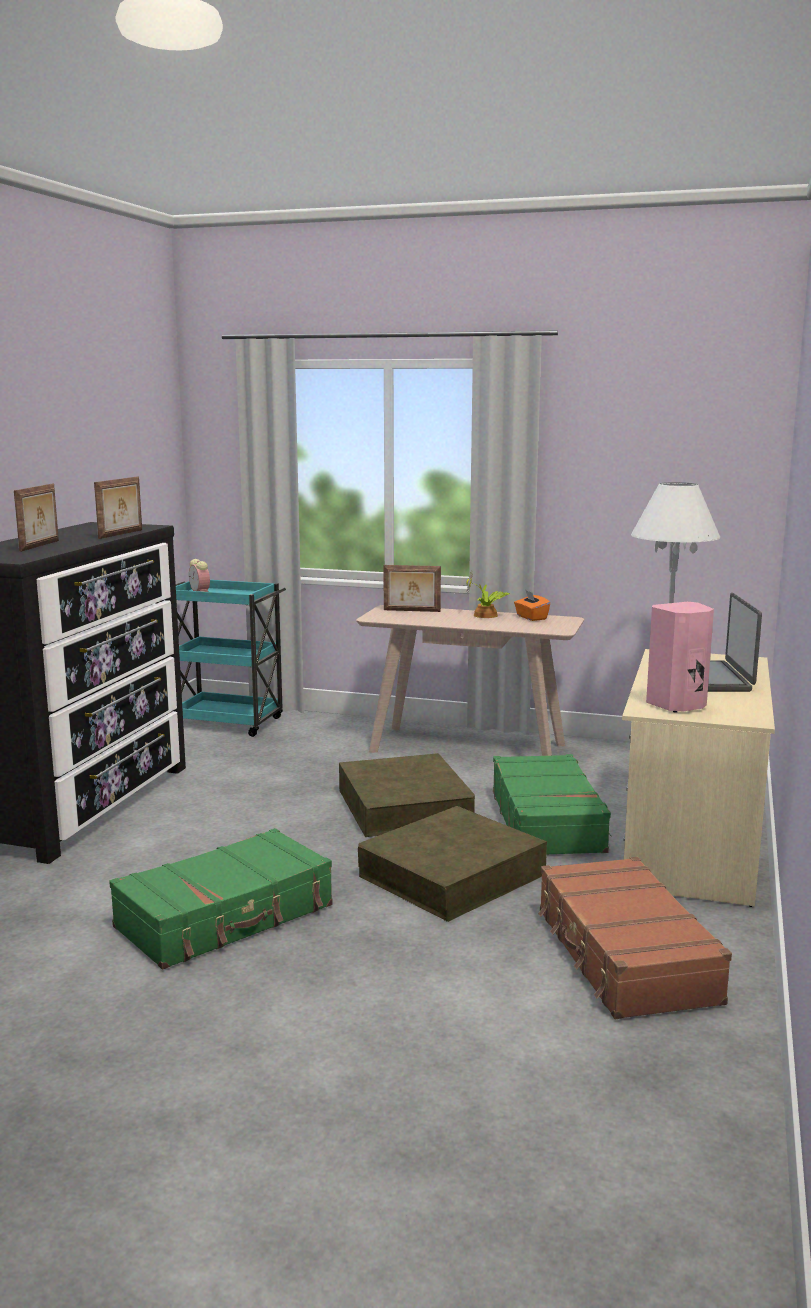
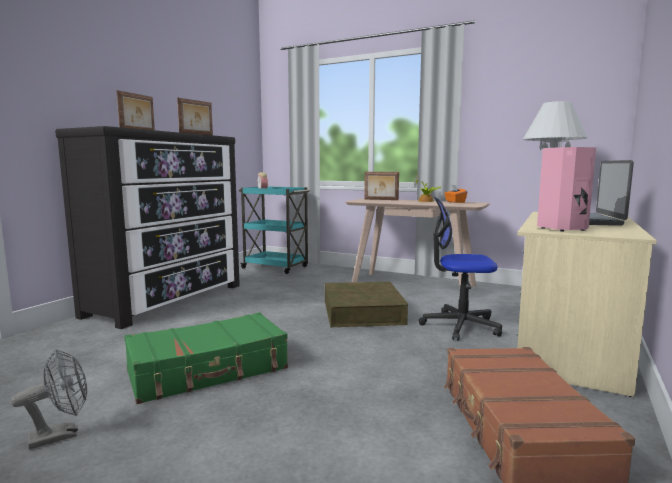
camera: 10 degrees right, 5 degrees down
brown storage box [358,806,547,922] -> none
green suitcase [493,754,612,854] -> office chair [418,197,502,341]
none -> grey fan [11,349,87,450]

